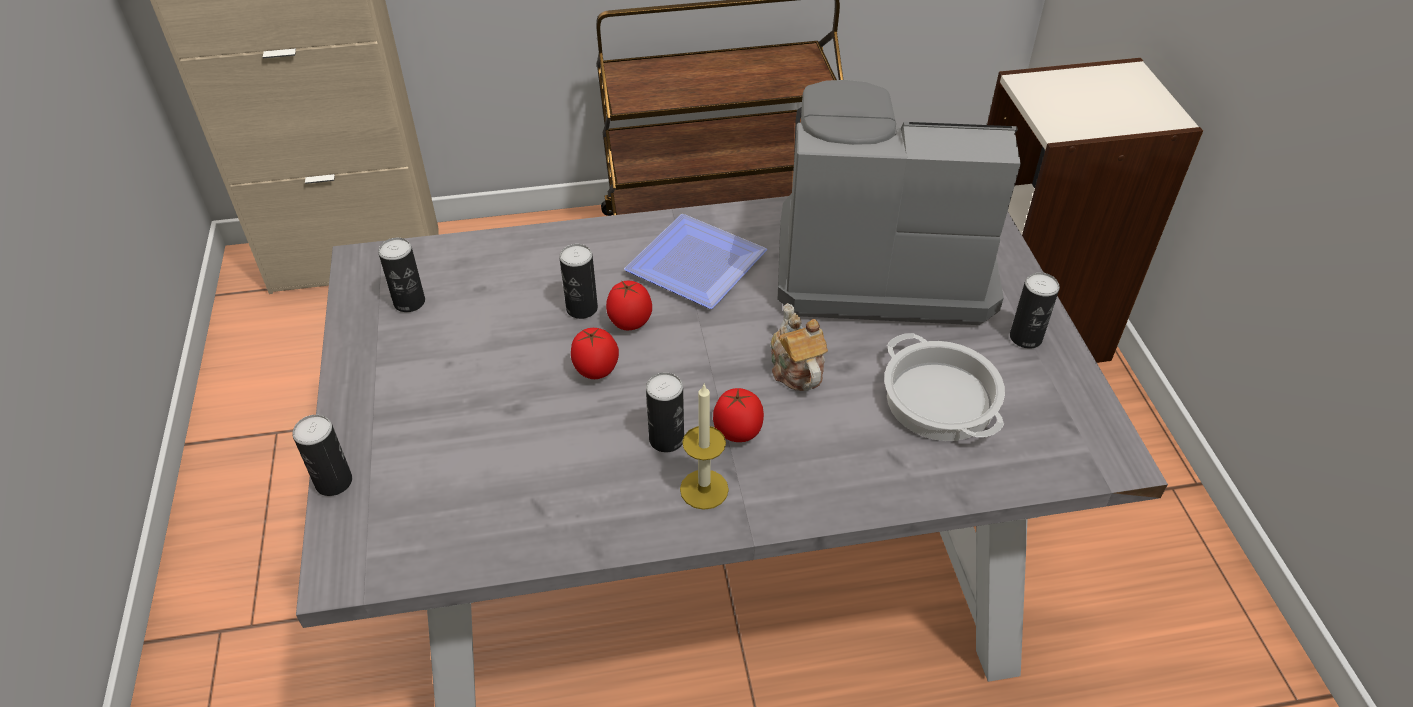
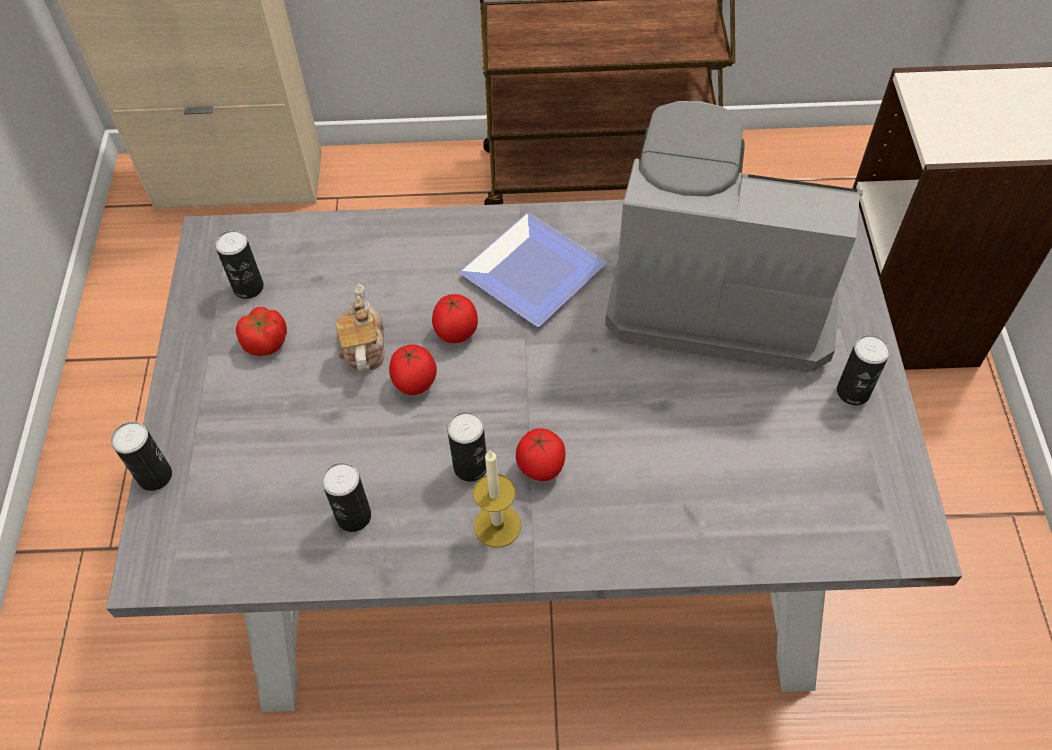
camera: 10 degrees right, 10 degrees up
can [559,244,598,319] -> can moved to [322,463,371,532]
teapot [770,303,828,391] -> teapot moved to [336,284,385,372]
cooking pot [884,333,1005,441] -> none
none -> tomato [236,307,287,356]

